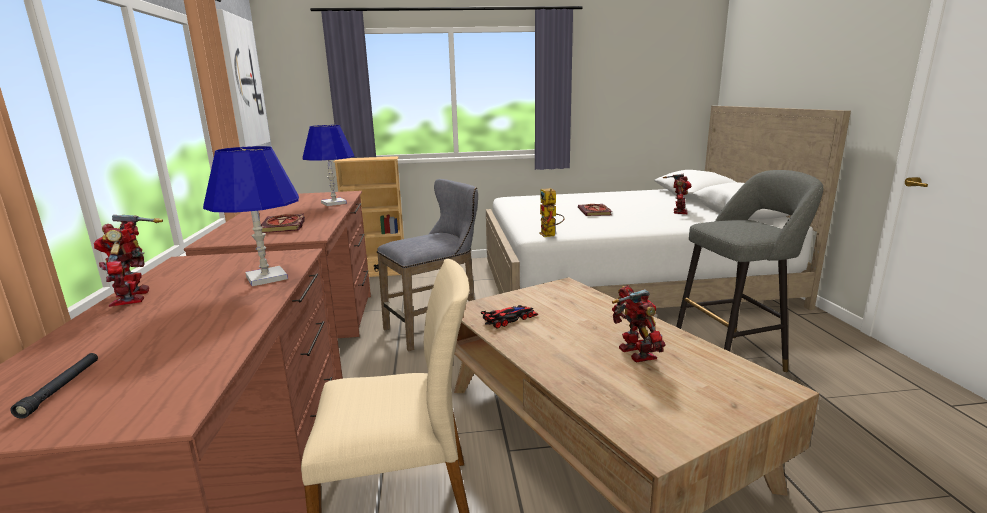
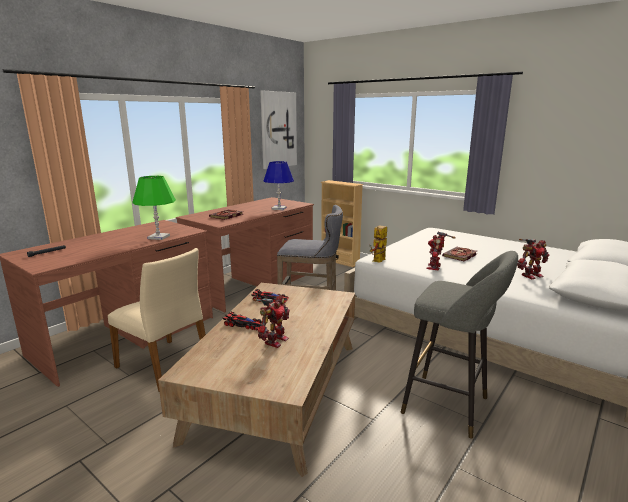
camera: 45 degrees right, 0 degrees up
toy robot [94,215,163,307] -> toy robot moved to [426,232,456,270]
blue table lamp [203,146,299,286] -> green table lamp [132,176,176,240]
none -> toy car [223,312,263,331]

